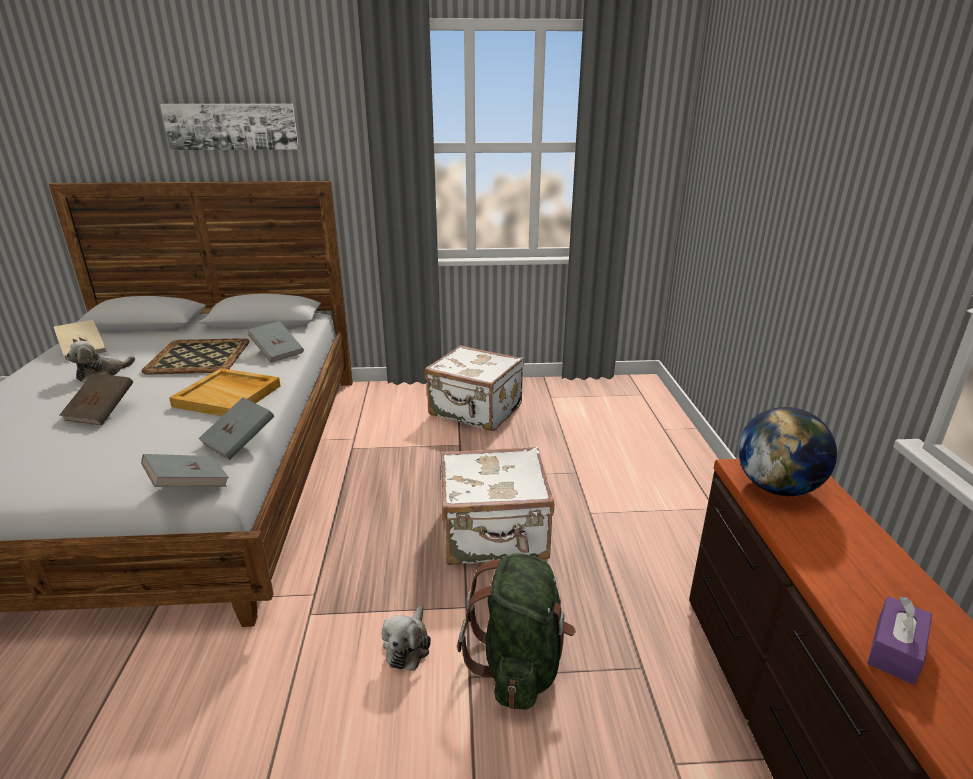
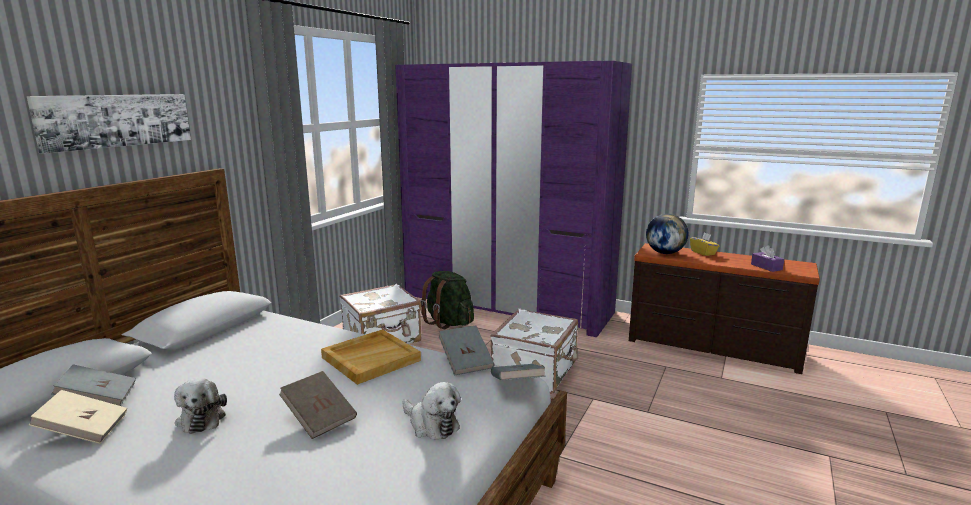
camera: 60 degrees left, 10 degrees down
tray [141,338,250,375] -> none
grey book [248,321,304,363] -> grey book moved to [51,364,136,406]
plush toy [382,605,431,671] -> plush toy moved to [402,382,461,440]
green backpack [457,553,576,710] -> green backpack moved to [421,271,474,329]
none -> purple wardrobe [395,61,632,337]
none -> yellow tissue box [690,232,719,256]

